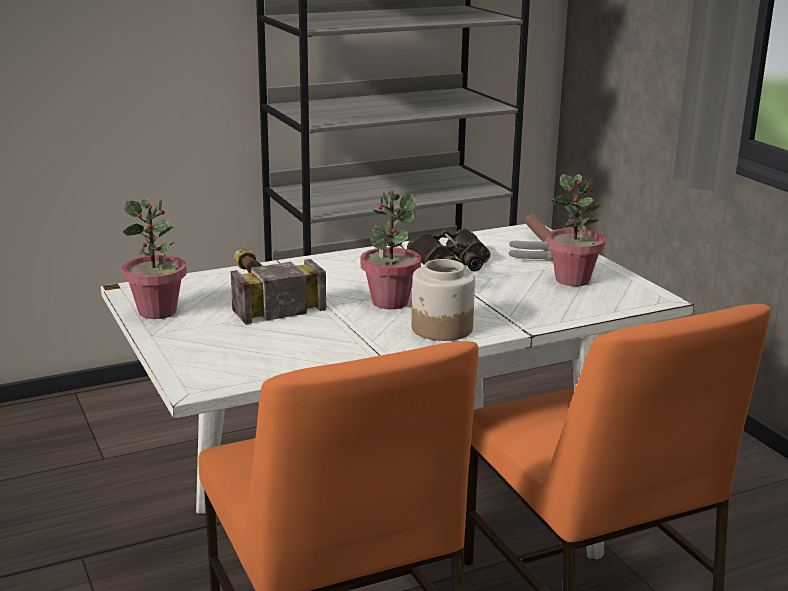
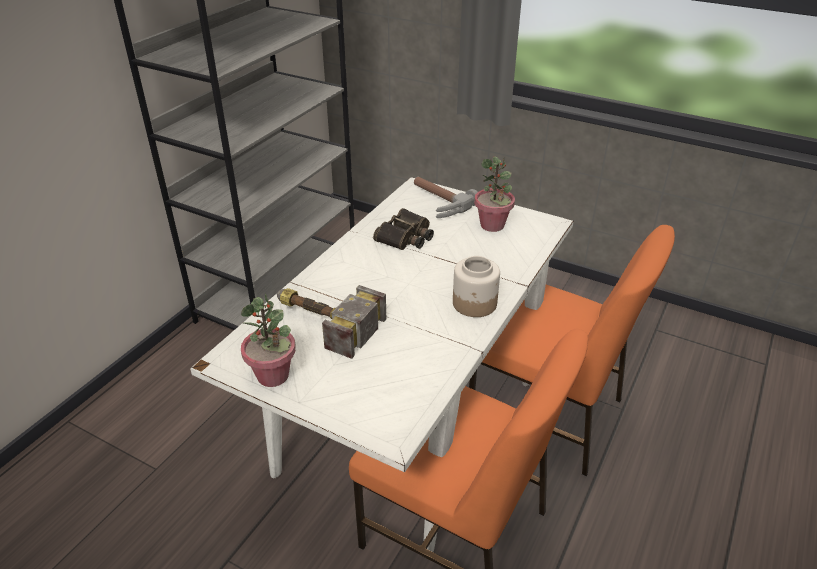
camera: 35 degrees left, 15 degrees up
potted plant [361,190,421,309] -> none

